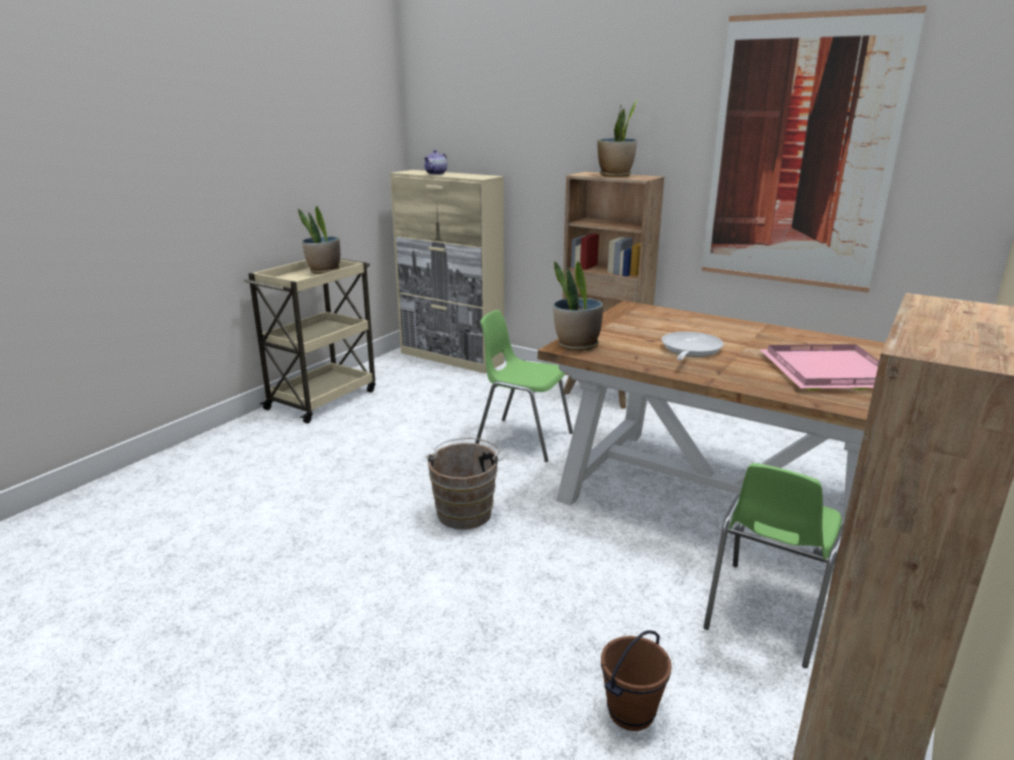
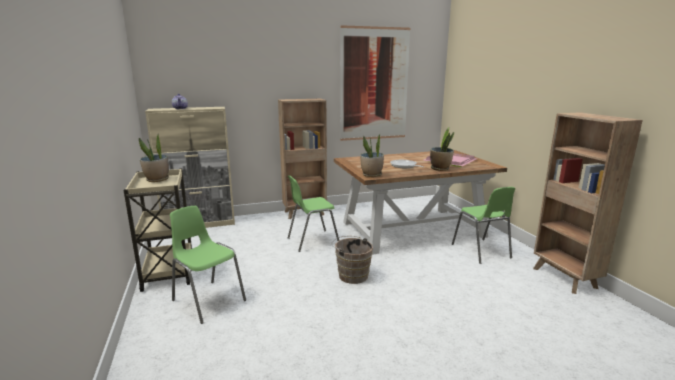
camera: 50 degrees left, 5 degrees down
potted plant [597,99,638,177] -> potted plant moved to [430,127,454,171]
brown bucket [601,630,672,731] -> none
none -> green chair [170,206,246,324]

